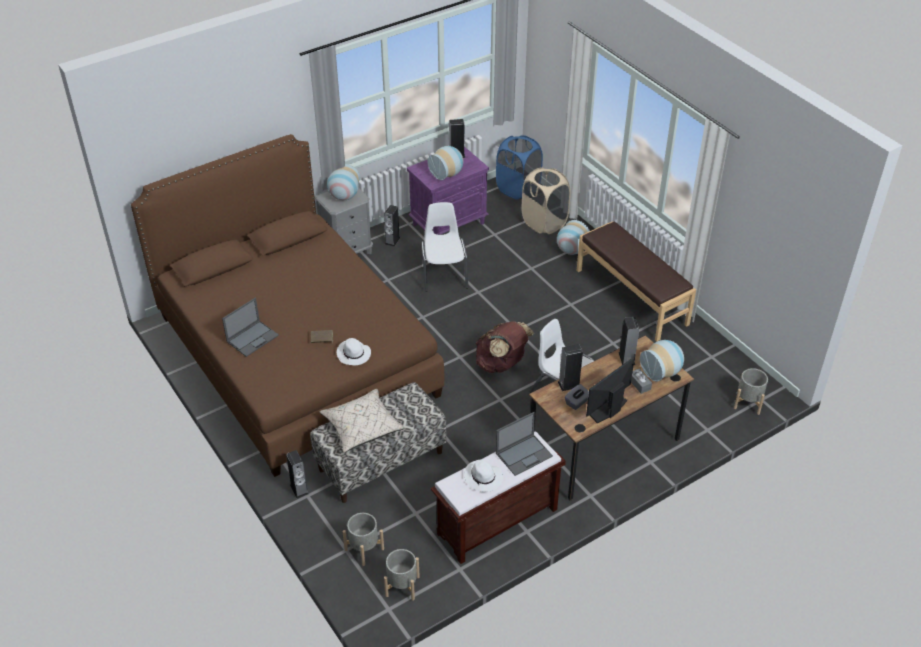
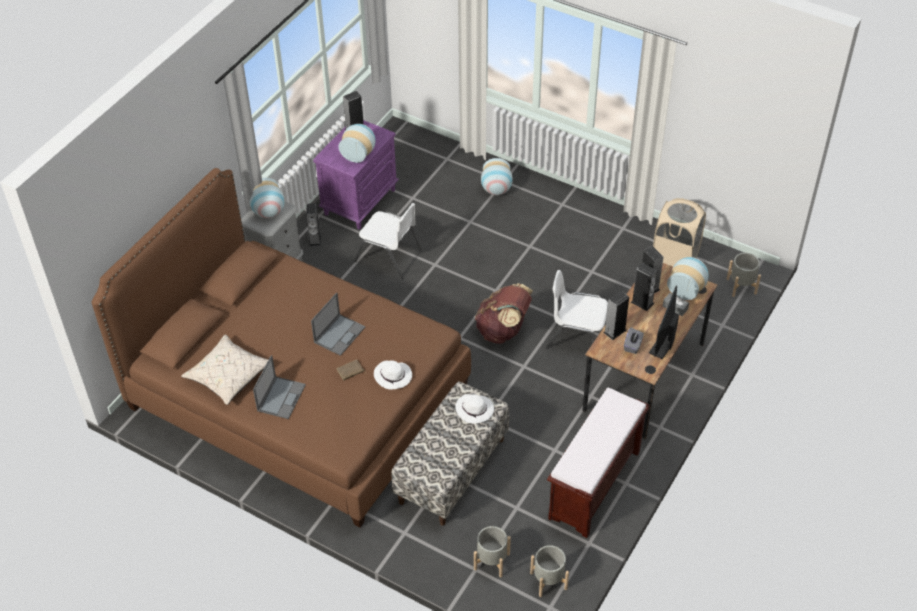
camera: 25 degrees left, 5 degrees up
speaker [286,450,309,499] -> speaker moved to [631,263,657,311]
beige pillow [319,389,405,452] -> beige pillow moved to [181,334,268,405]
white chair [421,202,468,292] -> white chair turned 150 degrees clockwise [354,203,423,279]
white hat [464,460,503,492] -> white hat moved to [455,394,494,423]
blue laundry basket [496,135,543,200] -> none
laptop [496,411,553,476] -> laptop moved to [311,292,365,356]
beige laundry basket [522,167,570,234] -> beige laundry basket moved to [653,198,706,267]
brown bench [577,221,696,342] -> none

